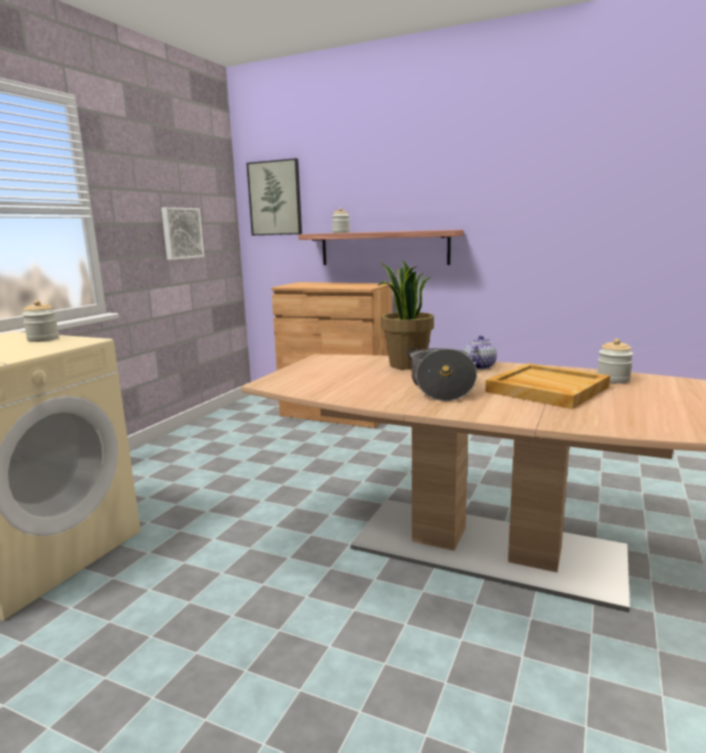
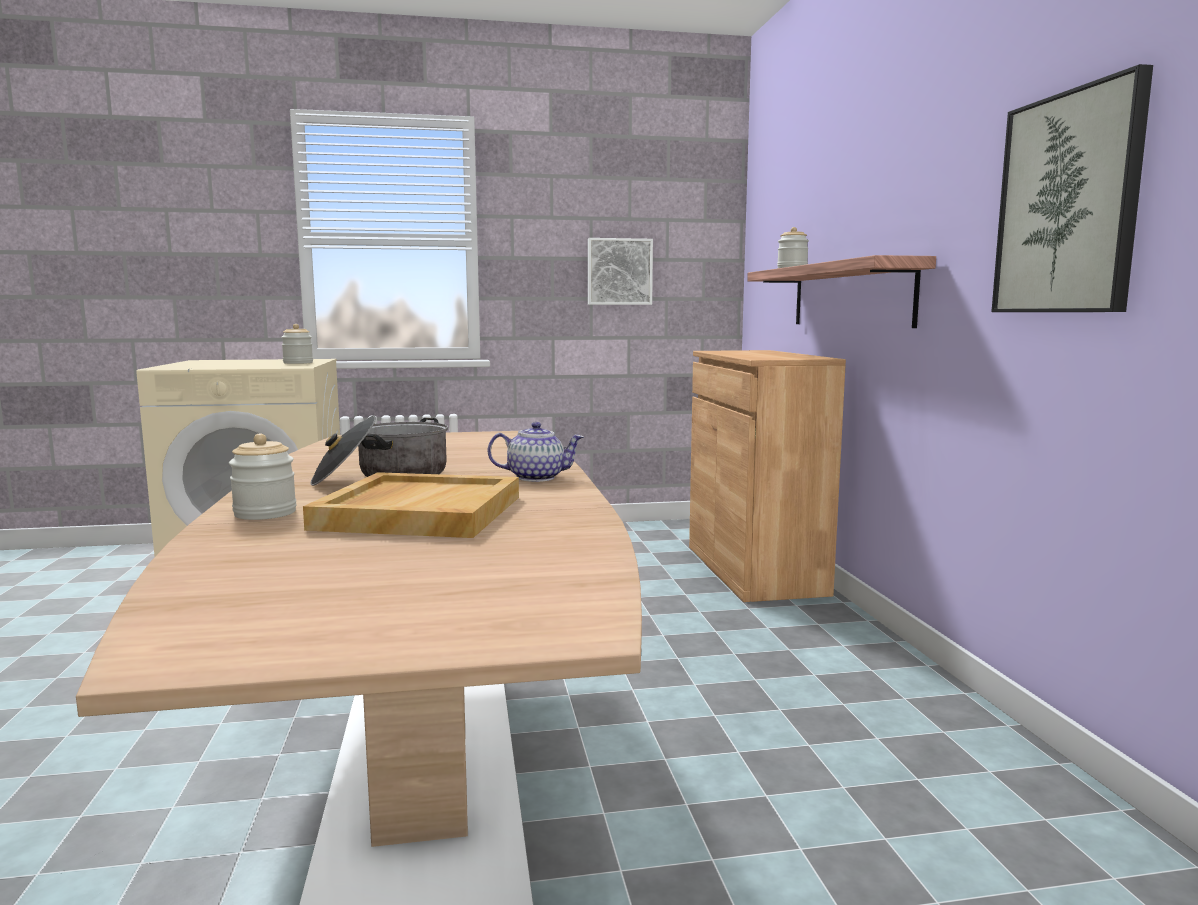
camera: 55 degrees right, 5 degrees down
picture [247,158,302,235] -> picture moved to [991,64,1153,312]
potted plant [378,260,434,370] -> none
jar [597,339,633,384] -> jar moved to [229,434,297,520]

